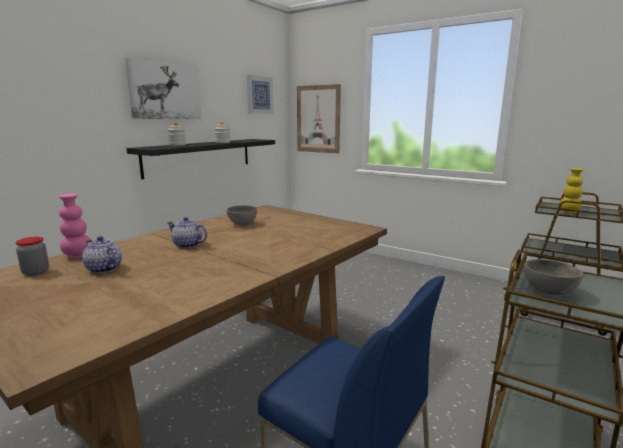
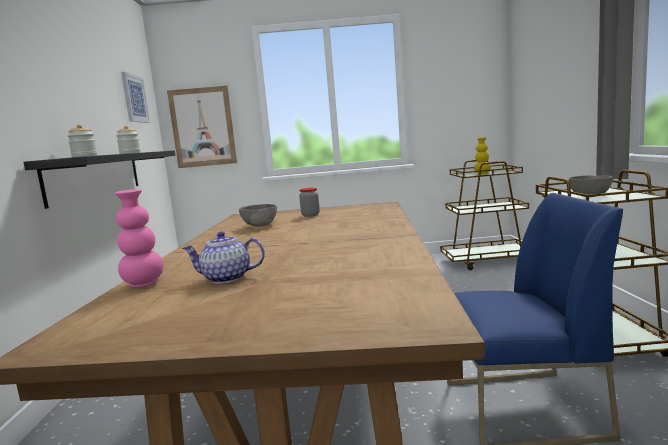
camera: 35 degrees left, 5 degrees down
jar [16,237,49,276] -> jar moved to [299,188,320,217]
picture [125,57,201,119] -> none
teapot [167,217,207,248] -> none

